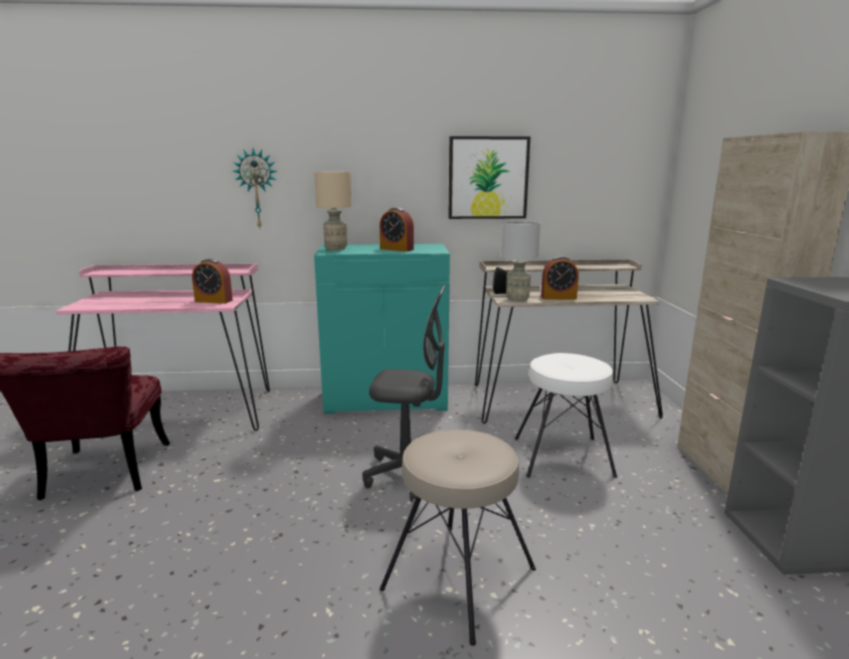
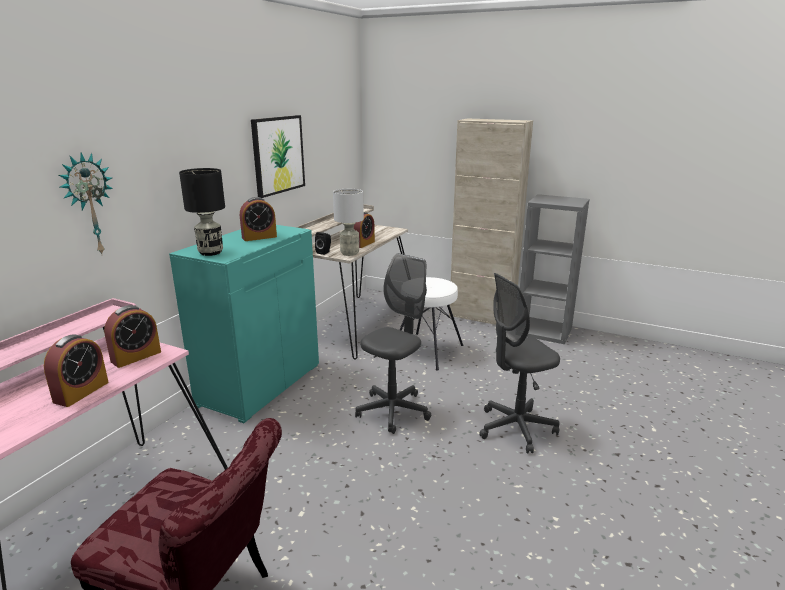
camera: 60 degrees left, 5 degrees up
beige table lamp [314,172,352,250] -> black table lamp [179,168,225,256]
beige stool [380,430,536,646] -> grey office chair [479,273,560,453]
none -> alarm clock [44,335,109,407]

